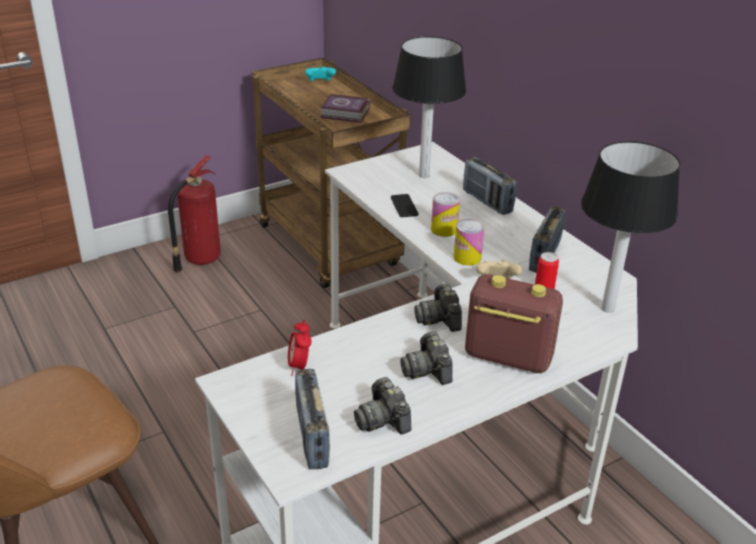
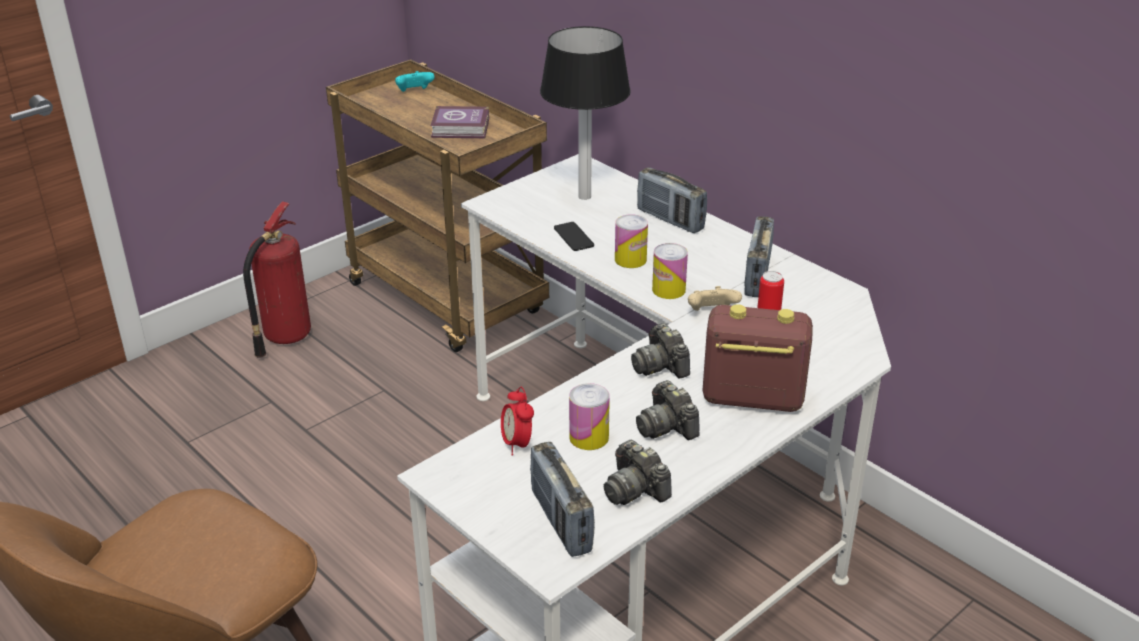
camera: 10 degrees left, 0 degrees up
table lamp [581,141,680,313] -> none
none -> can [569,383,610,450]

